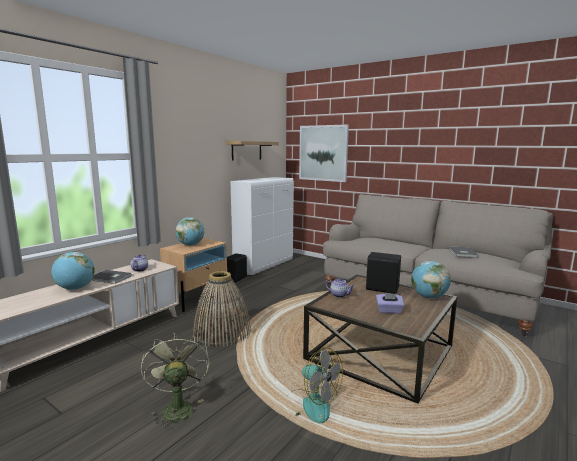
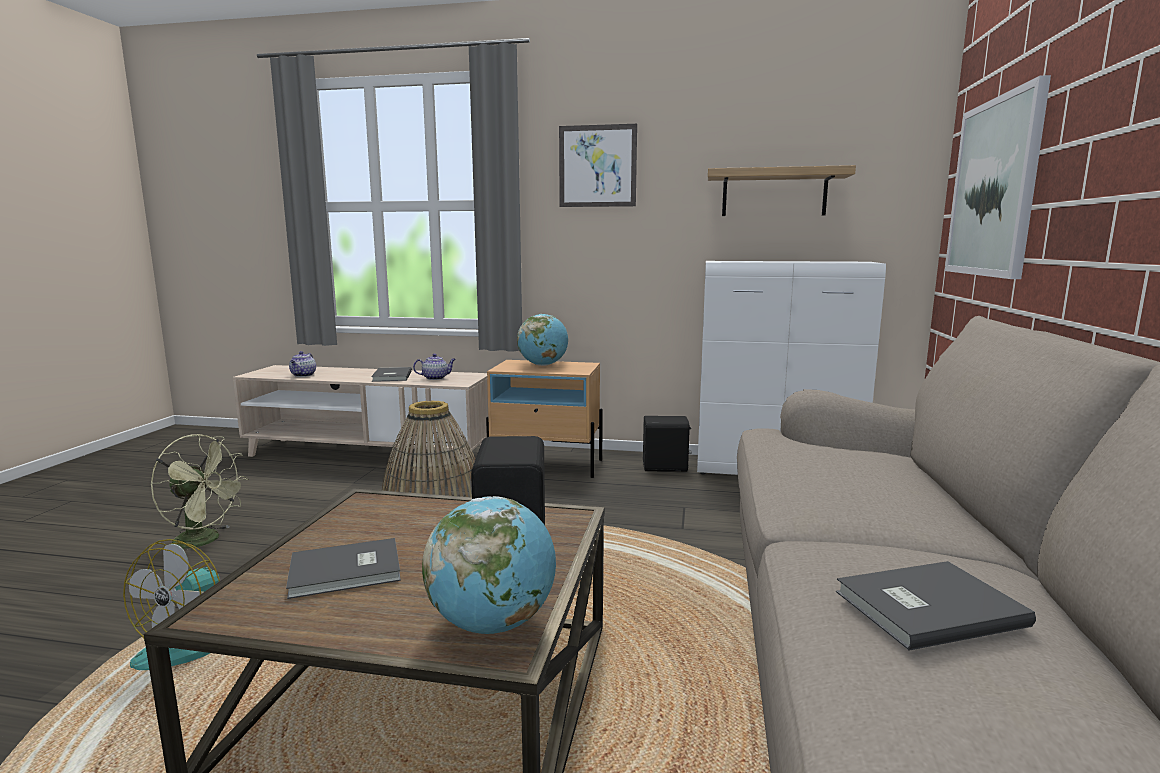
camera: 65 degrees right, 0 degrees up
globe [51,252,95,290] -> none
green fan [141,332,210,429] -> green fan turned 60 degrees clockwise [150,434,248,549]
teapot [326,278,355,298] -> teapot moved to [289,351,316,377]
purple tissue box [376,293,404,314] -> grey book [286,538,401,599]
none -> picture [559,124,637,207]

